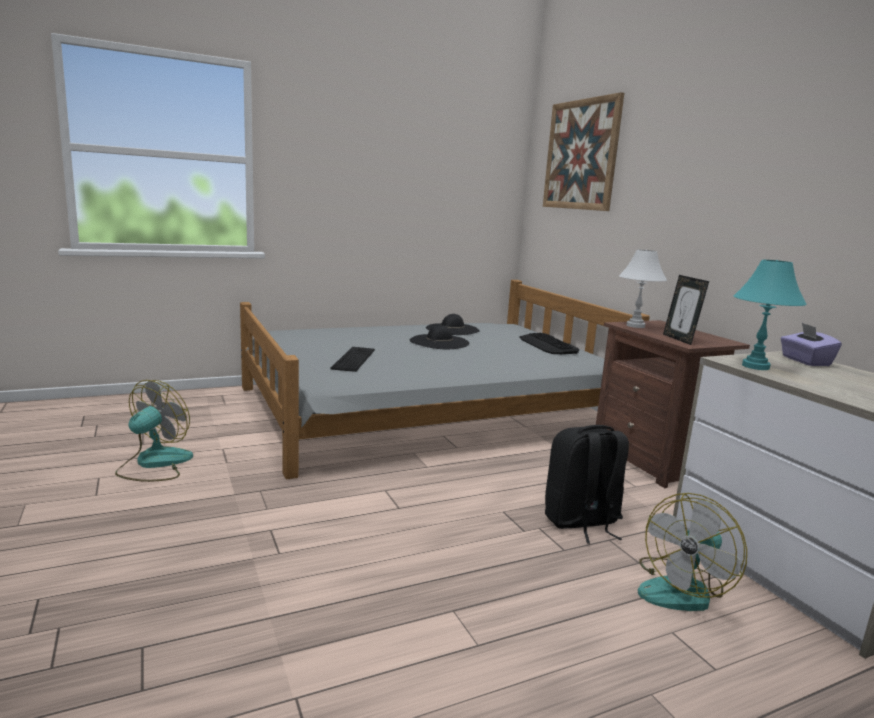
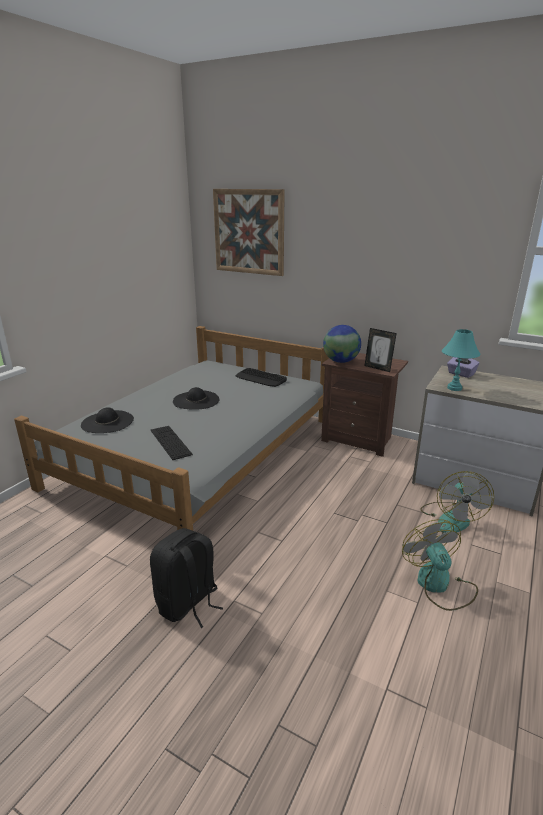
camera: 35 degrees left, 10 degrees up
fan [115,380,193,482] -> fan moved to [402,519,478,611]
black hat [426,314,480,335] -> black hat moved to [81,407,134,433]
black backpack [545,425,629,544] -> black backpack moved to [150,528,223,628]
white table lamp [619,250,667,328] -> globe [323,325,361,363]

